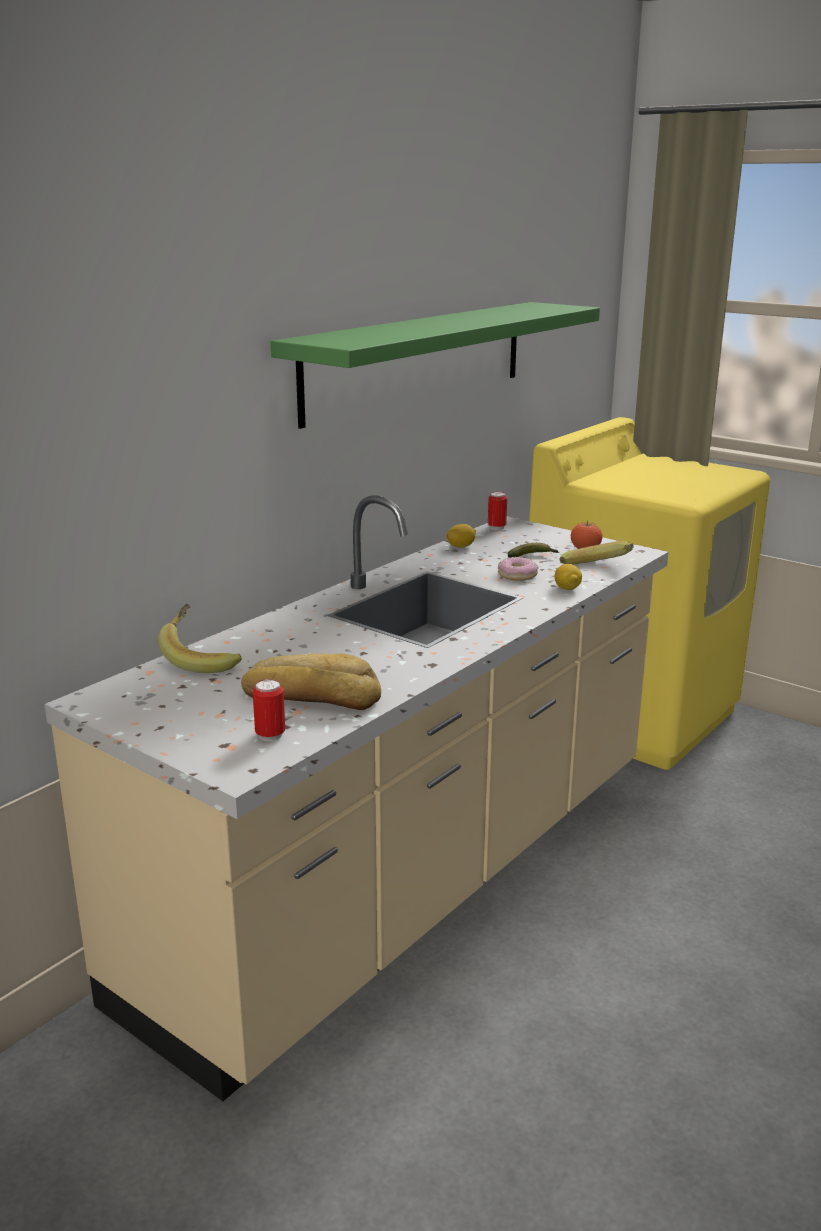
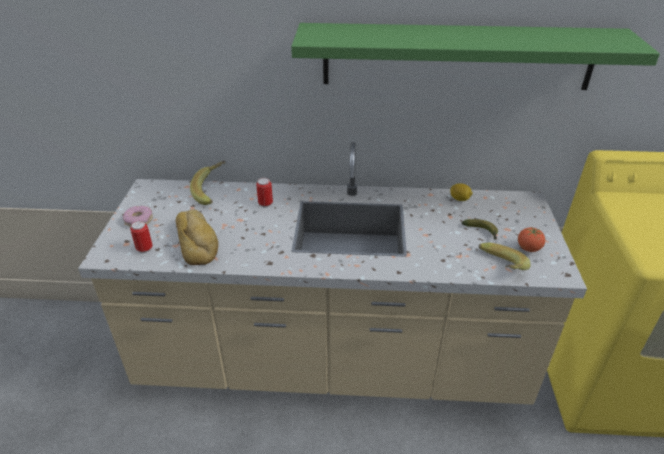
camera: 55 degrees right, 15 degrees up
can [488,492,507,530] -> can moved to [256,178,273,208]
donut [498,557,538,581] -> donut moved to [123,206,153,227]
lemon [555,564,582,590] -> none

